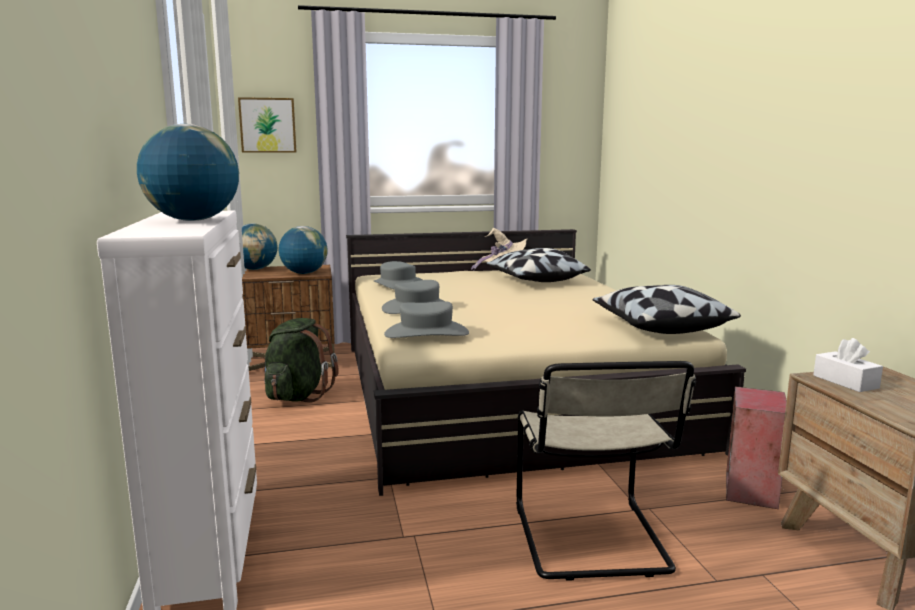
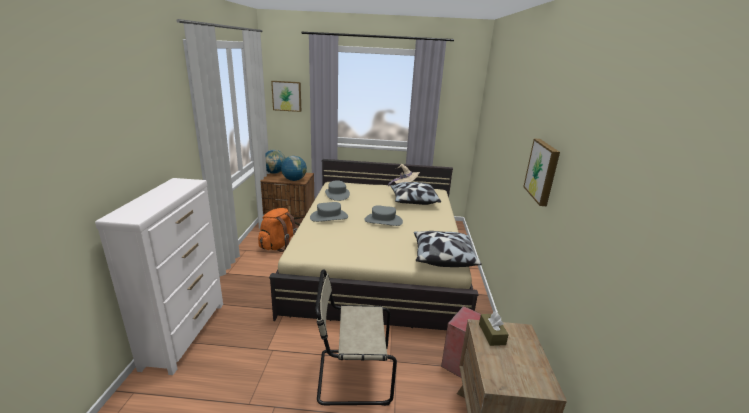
camera: 15 degrees right, 10 degrees up
globe [137,124,239,221] -> none
green backpack [264,318,339,403] -> orange backpack [258,208,297,252]
grey hat [384,301,469,338] -> grey hat moved to [364,205,403,226]
beige chair [516,361,696,581] -> beige chair turned 75 degrees clockwise [315,270,397,406]
white tissue box [813,338,883,392] -> brown tissue box [479,311,509,346]
none -> picture [523,139,560,206]

